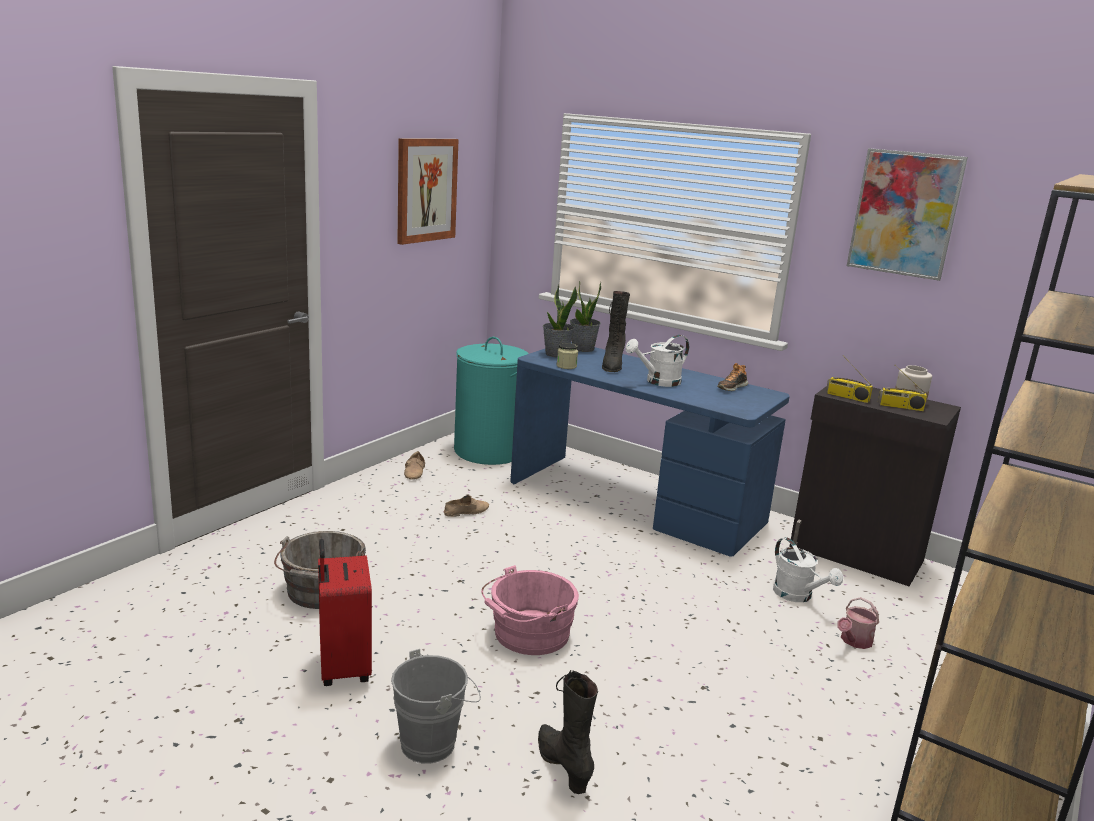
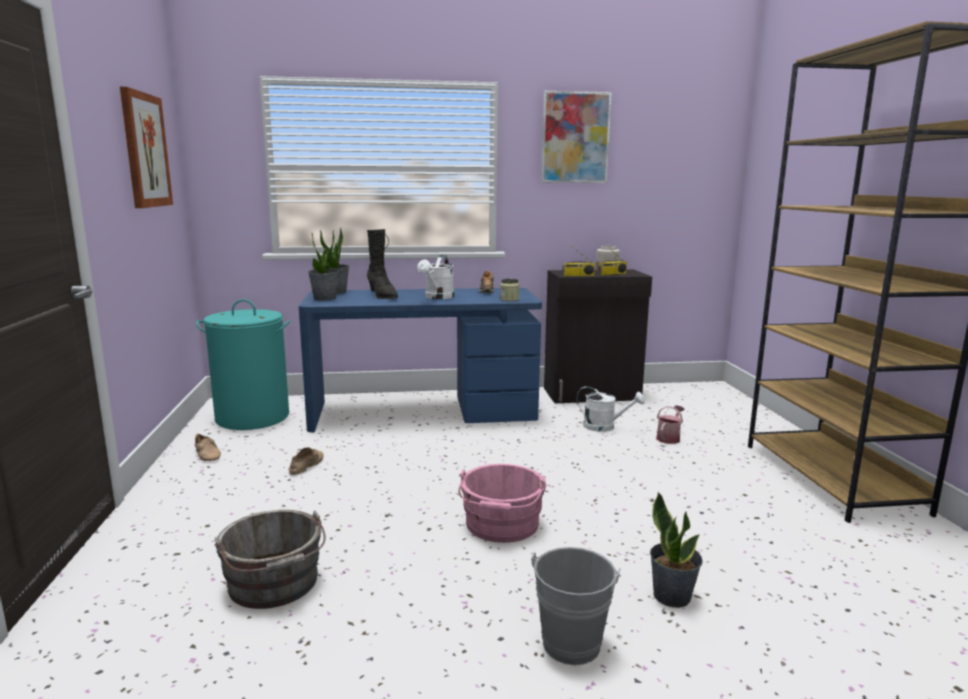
camera: 40 degrees left, 5 degrees down
red suitcase [318,539,372,686] -> none
black boot [538,670,598,794] -> potted plant [650,492,703,608]
jar [557,343,578,369] -> jar moved to [500,278,519,301]
watering can [837,597,879,649] -> watering can turned 150 degrees counterclockwise [656,406,684,444]

